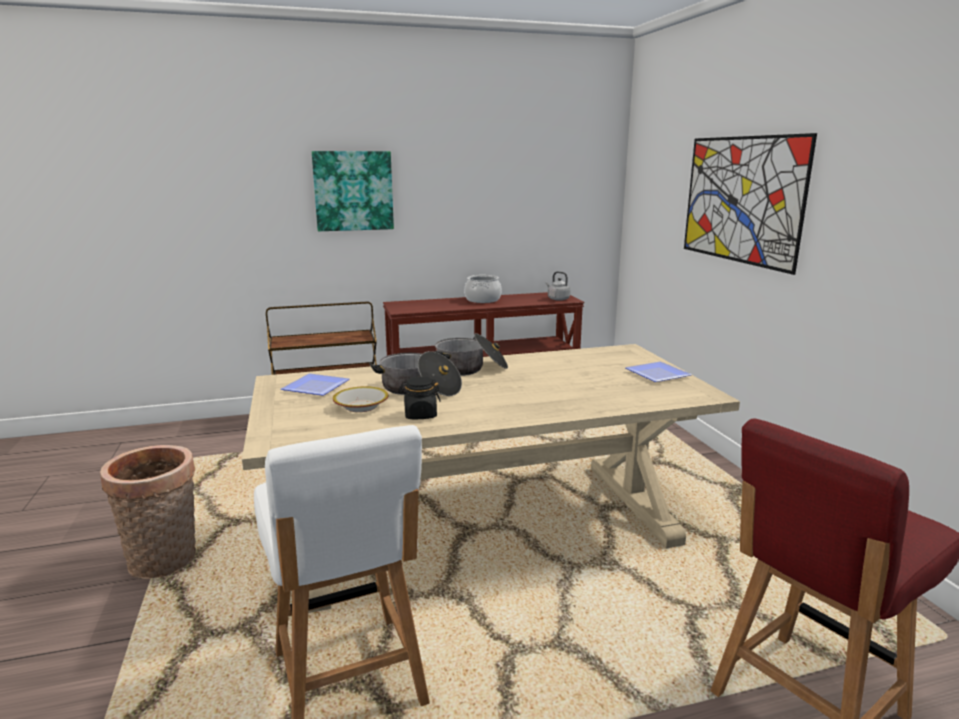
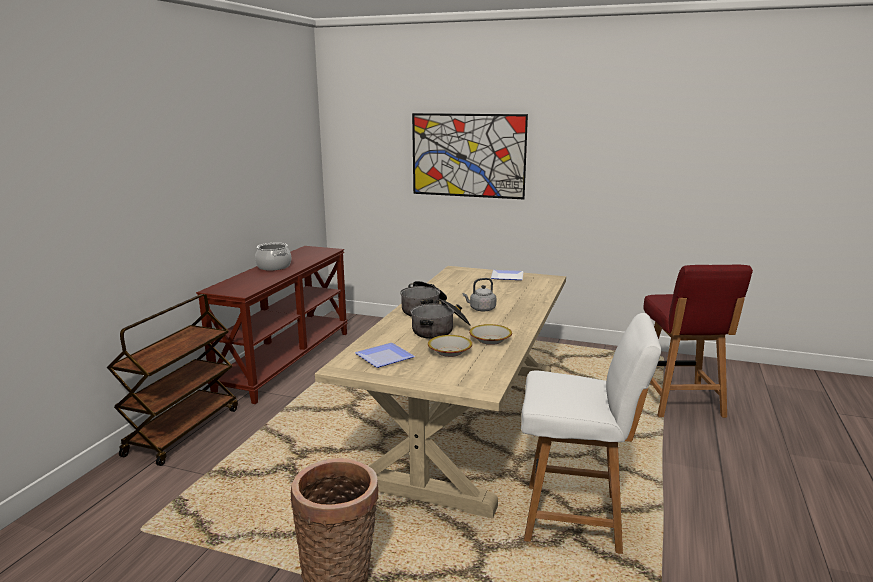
camera: 55 degrees left, 0 degrees up
picture [312,151,394,231] -> none
black jar [399,376,441,419] -> bowl [469,324,512,345]
grey kettle [546,271,571,301] -> grey kettle moved to [463,278,496,311]

